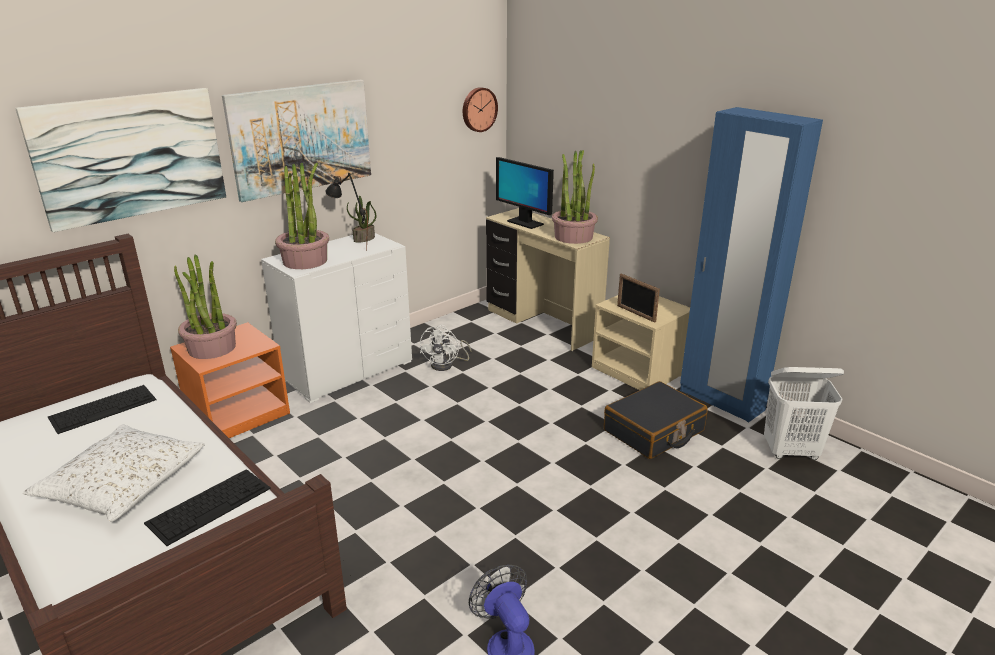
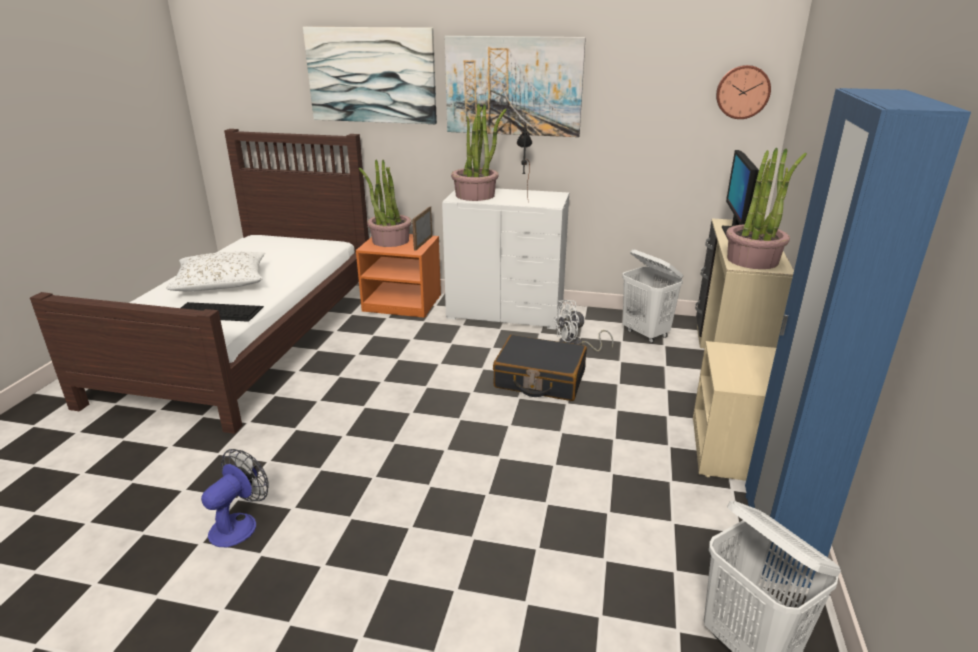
camera: 55 degrees right, 0 degrees up
keyboard [48,385,156,434] -> none
potted plant [347,196,376,243] -> none
black suitcase [604,381,708,459] -> black suitcase moved to [493,335,587,401]
picture frame [617,273,660,323] -> picture frame moved to [412,206,432,251]
none -> white laundry basket [622,249,683,343]

